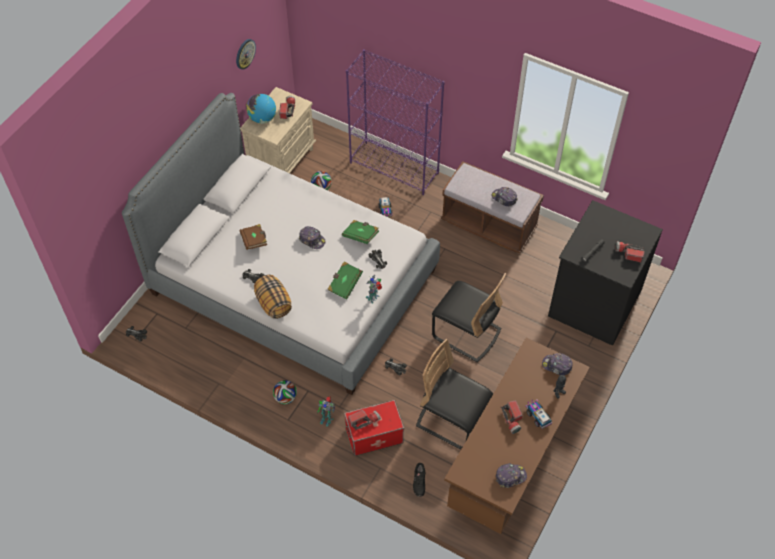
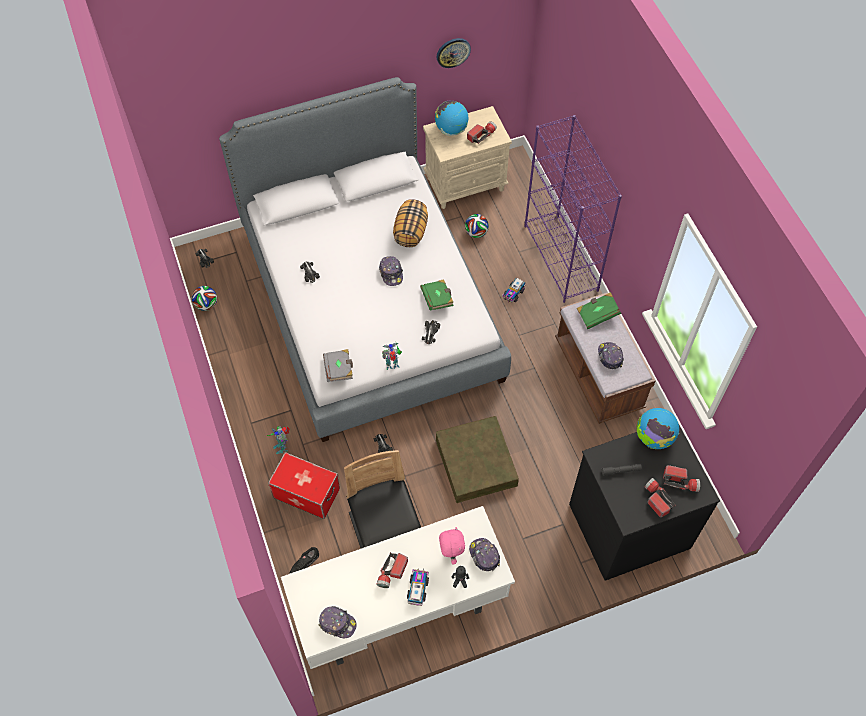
camera: 40 degrees right, 5 degrees up
brown book [240,224,267,250] -> none
pillow [254,275,292,319] -> pillow moved to [393,199,428,247]
football [273,380,297,404] -> football moved to [192,286,217,311]
green book [328,262,363,299] -> green book moved to [577,292,621,329]
flashlight [348,410,381,431] -> flashlight moved to [663,465,700,492]
black chair [432,273,506,362] -> brown storage box [436,416,519,503]
brown desk [444,338,590,534] -> white desk [281,506,515,669]
none -> grey book [323,349,353,382]
none -> pink plush toy [439,527,465,564]
none -> globe [637,408,679,449]

